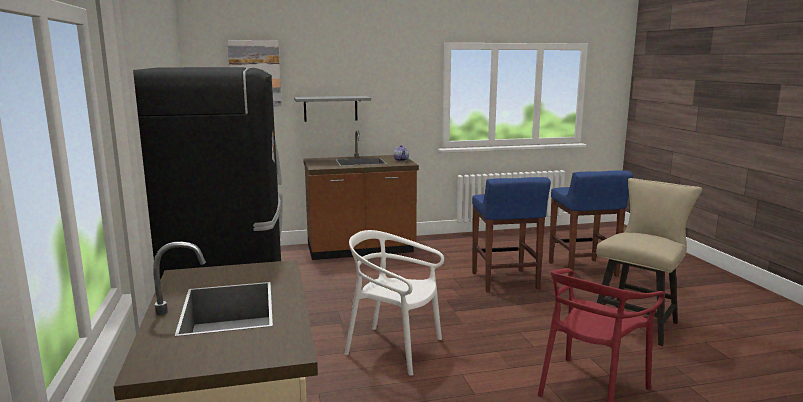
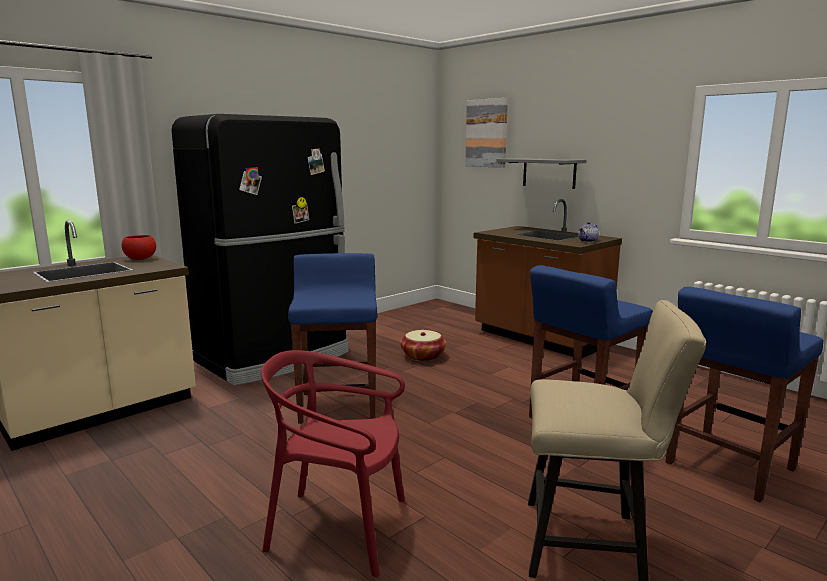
camera: 60 degrees right, 0 degrees up
white chair [345,230,444,376] -> blue stool [288,253,377,424]
none -> red bowl [122,235,156,260]
none -> basket [400,330,446,361]

